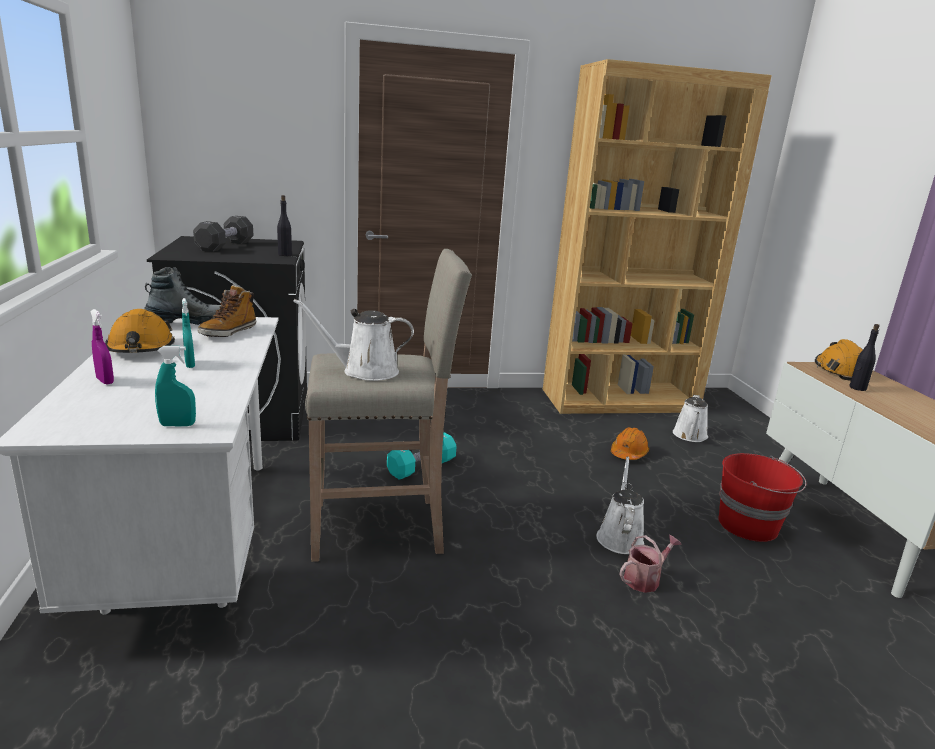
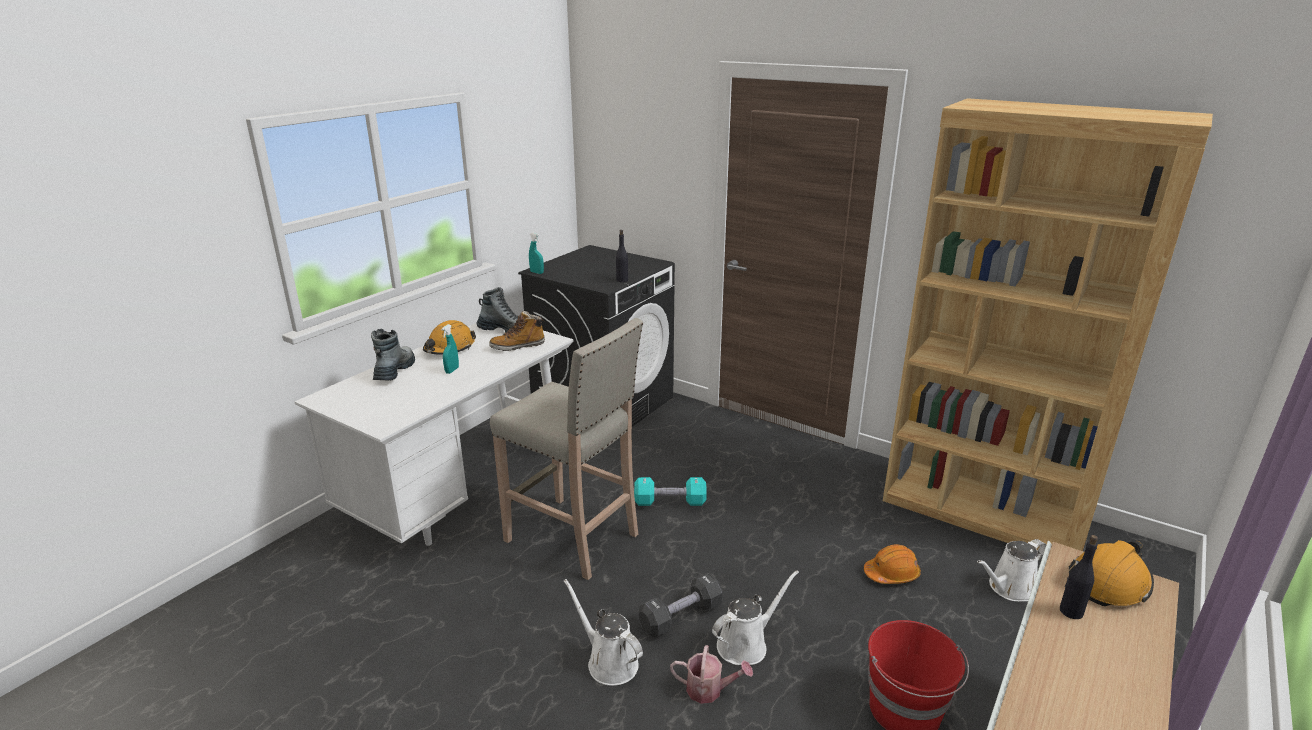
camera: 45 degrees right, 5 degrees up
purple spray bottle [91,309,114,384] -> boot [371,329,415,380]
turquoise spray bottle [155,346,196,427] -> turquoise spray bottle moved to [529,232,544,274]
black dumbbell [193,216,253,252] -> black dumbbell moved to [639,573,723,637]
white watering can [293,299,414,381] -> white watering can moved to [564,579,643,686]

